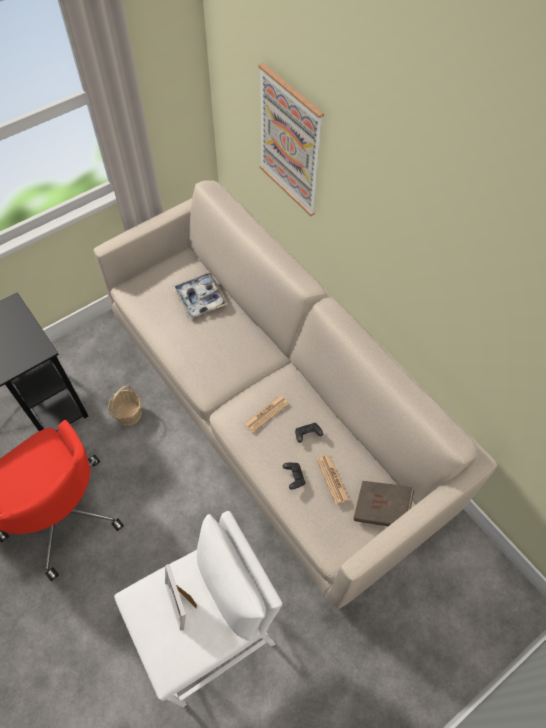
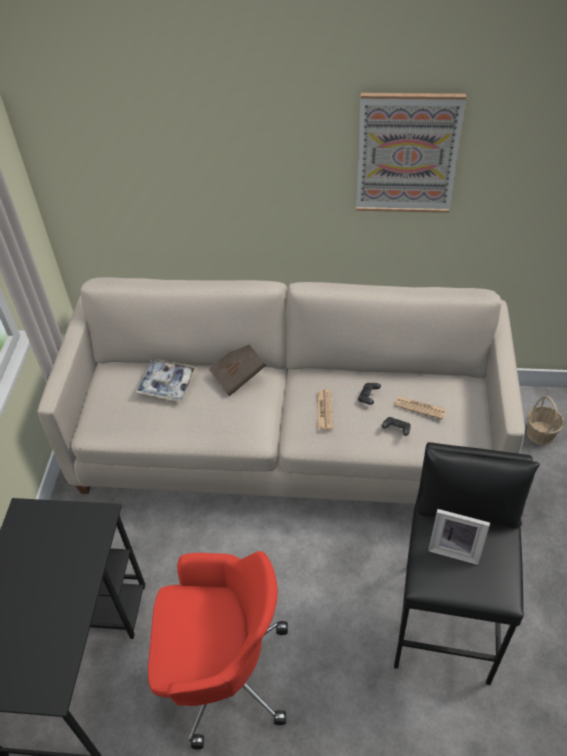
camera: 45 degrees left, 10 degrees down
basket [108,385,142,426] -> basket moved to [526,396,564,445]
white stool [114,511,282,707] -> black stool [394,442,540,685]
picture [258,63,324,216] -> picture moved to [356,93,466,213]
brown book [354,481,414,526] -> brown book moved to [209,345,266,396]

